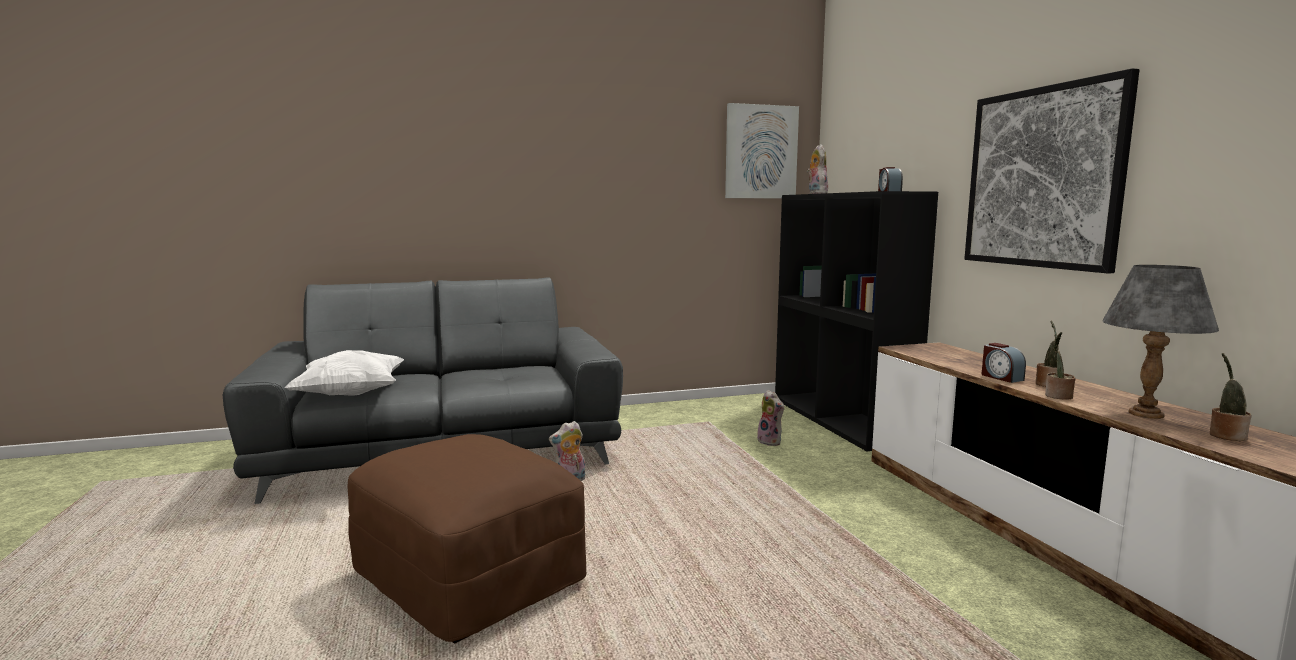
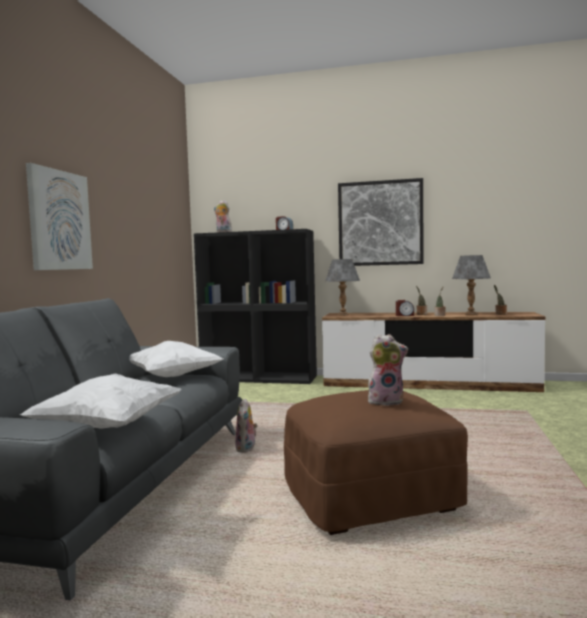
camera: 60 degrees left, 5 degrees down
picture [725,103,799,198] -> picture moved to [26,163,93,270]
plush toy [757,390,784,446] -> plush toy moved to [368,334,408,406]
none -> white pillow [130,341,223,377]
none -> grey table lamp [325,259,360,316]

